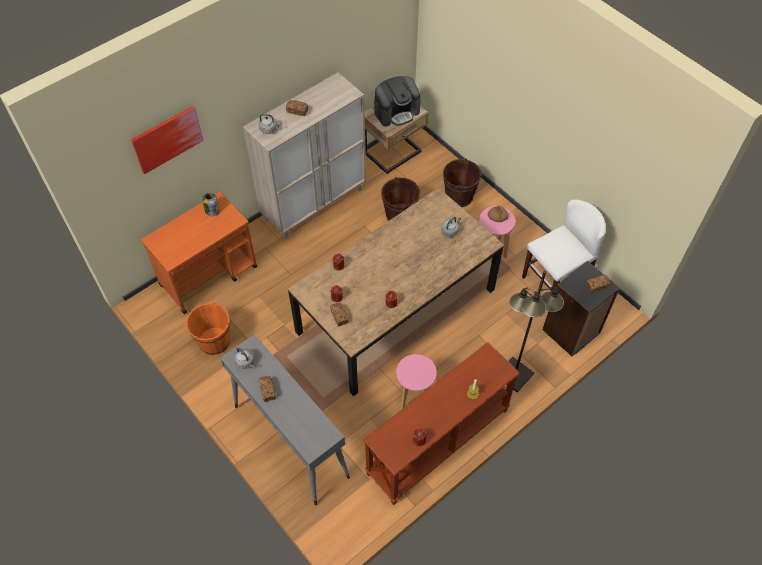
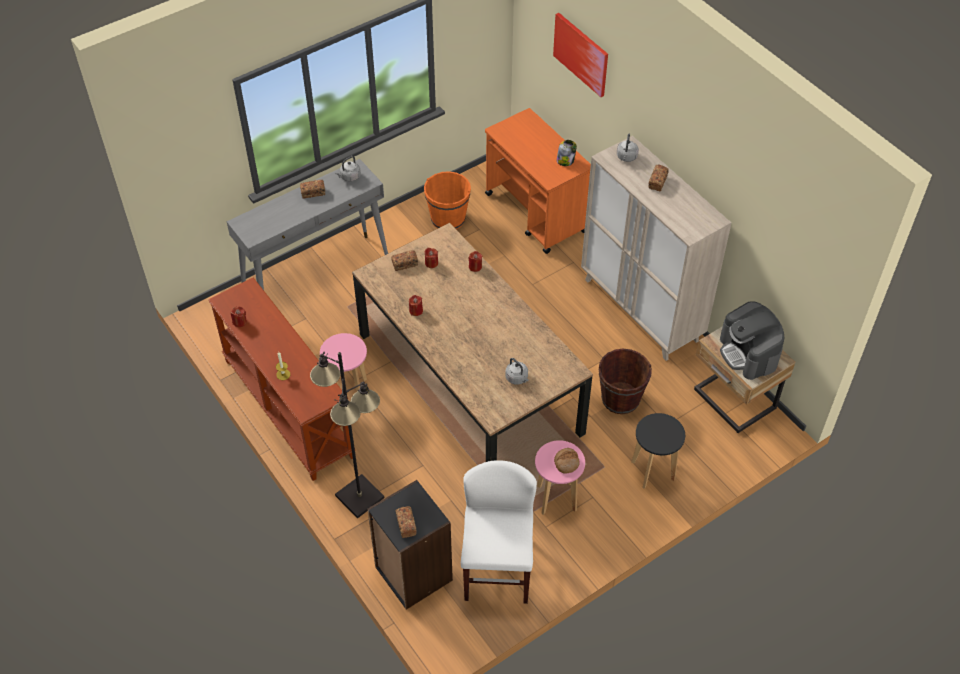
camera: 95 degrees right, 5 degrees down
brown bucket [443,159,481,207] -> black stool [632,413,685,489]
white chair [522,199,606,291] -> white chair turned 150 degrees counterclockwise [461,460,537,604]

